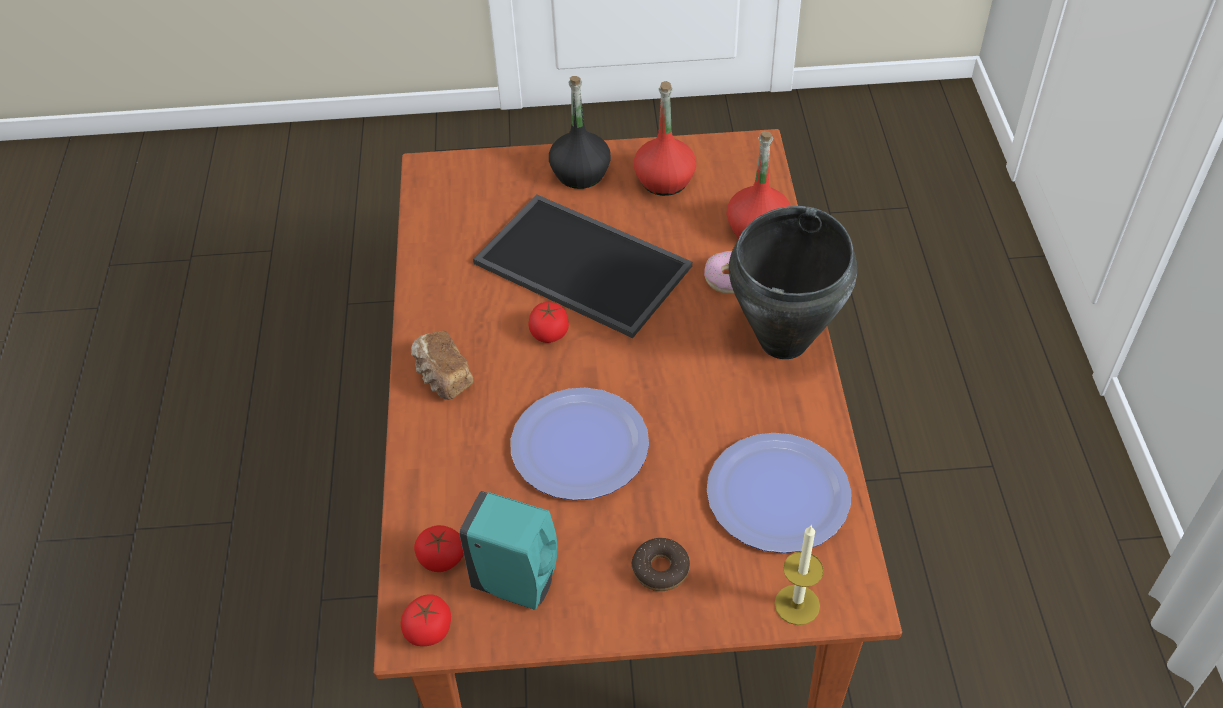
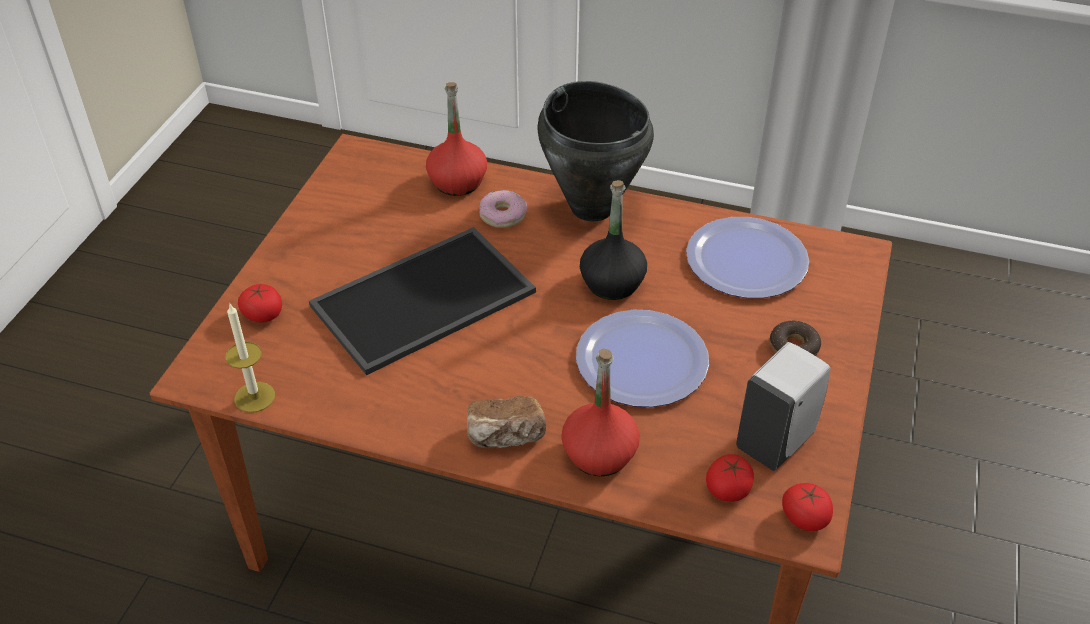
camera: 70 degrees left, 5 degrees down
turquoise soap dispenser [459,491,558,610] -> white soap dispenser [736,342,830,471]
tomato [528,302,569,343] -> tomato moved to [238,283,282,323]
black bottle [549,76,611,189] -> black bottle moved to [580,180,647,300]
red bottle [634,81,696,196] -> red bottle moved to [561,348,640,476]
candle [774,526,824,625] -> candle moved to [225,304,275,413]

